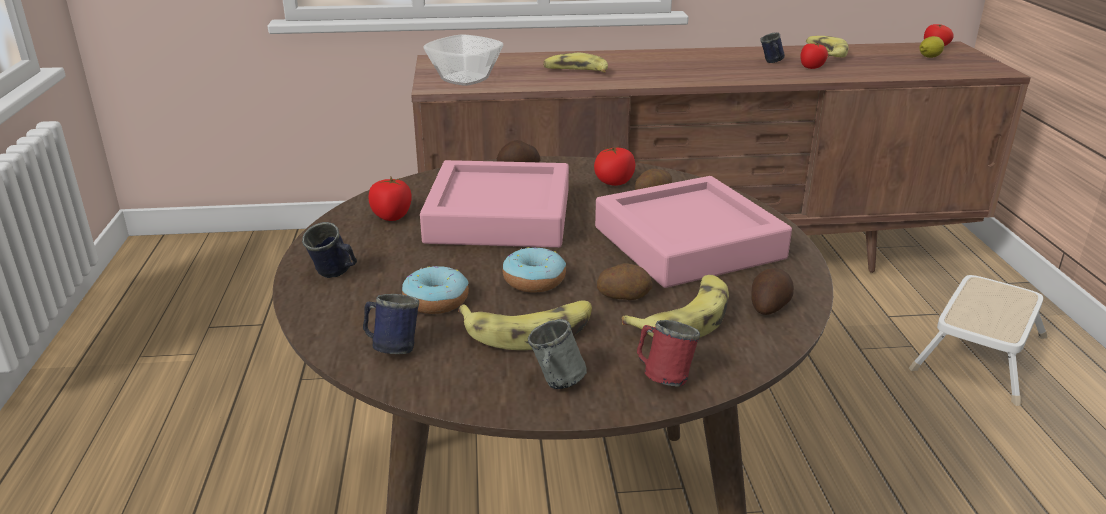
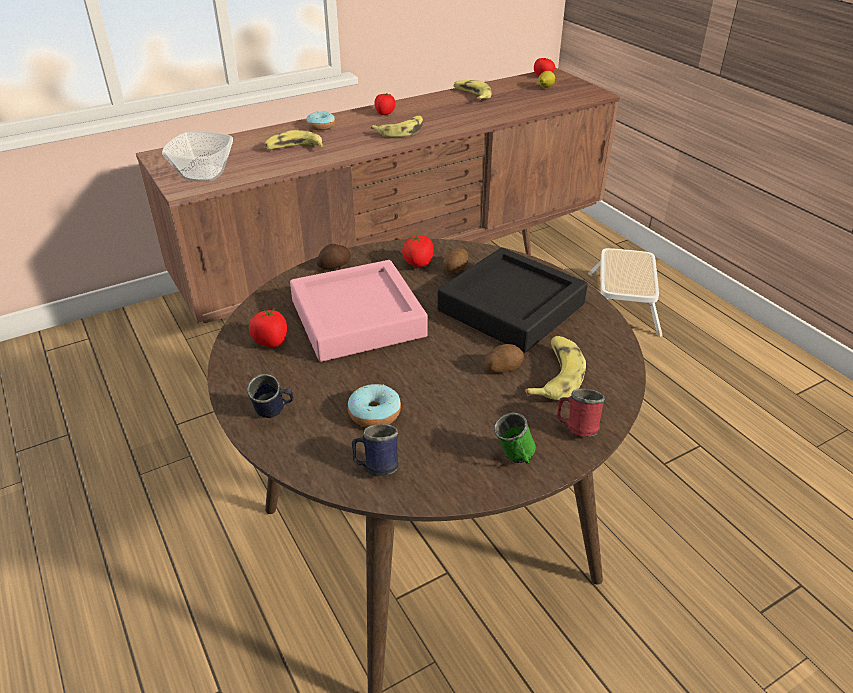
camera: 25 degrees left, 10 degrees up
banana [458,300,592,350] -> banana moved to [371,116,423,137]
donut [503,247,566,293] -> donut moved to [306,112,335,131]
grey mug [528,319,587,389] -> green mug [494,412,536,463]
pink tray [595,176,792,288] -> black tray [437,247,588,353]
potato [751,268,794,315] -> none
blue mug [760,32,785,63] -> none
tomato [800,43,828,69] -> tomato moved to [375,93,396,115]

